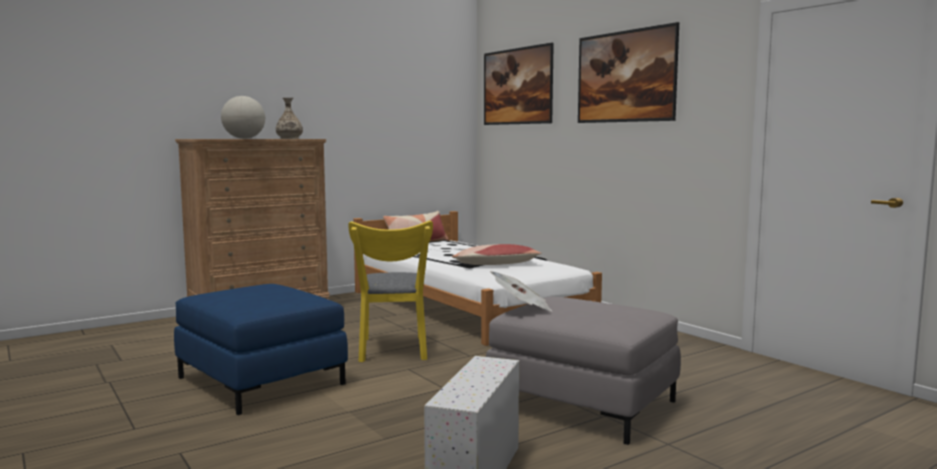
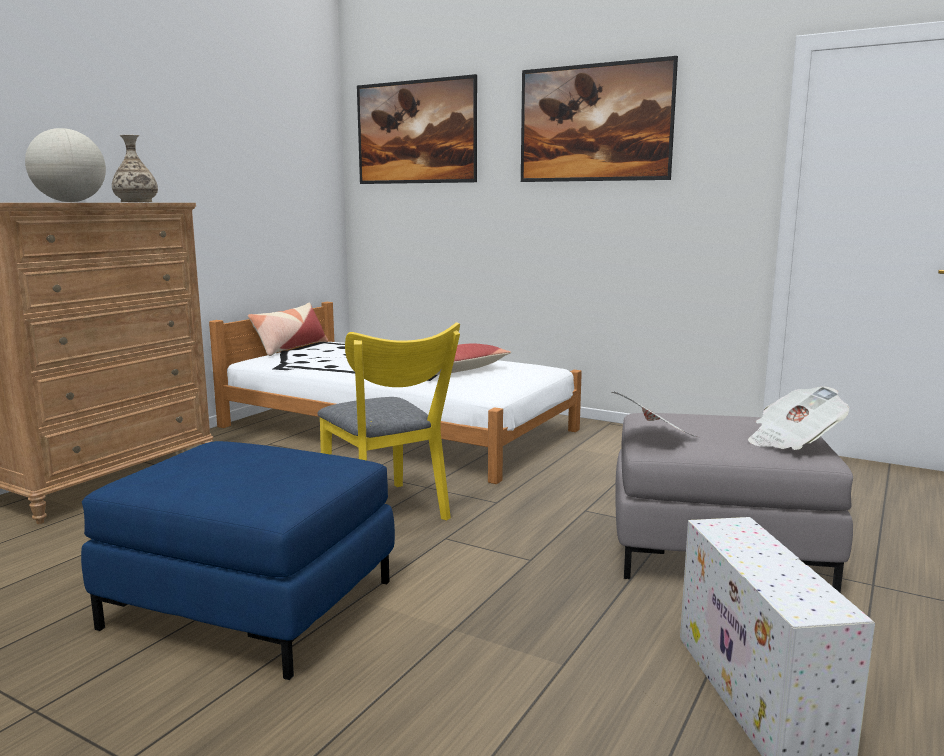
camera: 25 degrees left, 5 degrees up
none -> newspaper [748,387,849,450]

